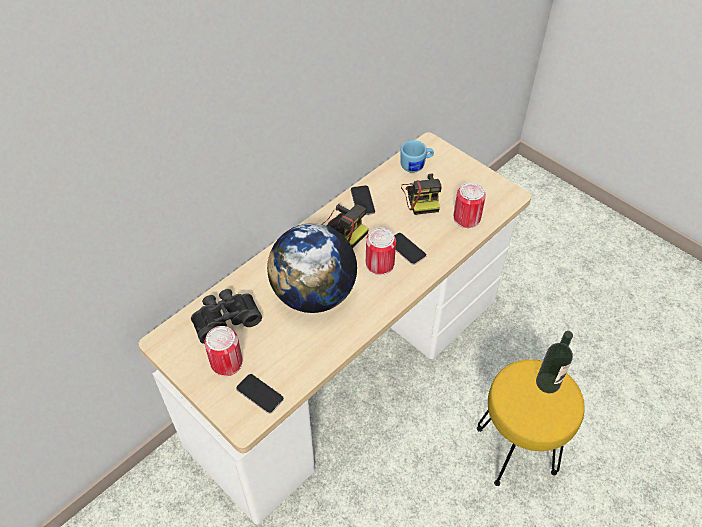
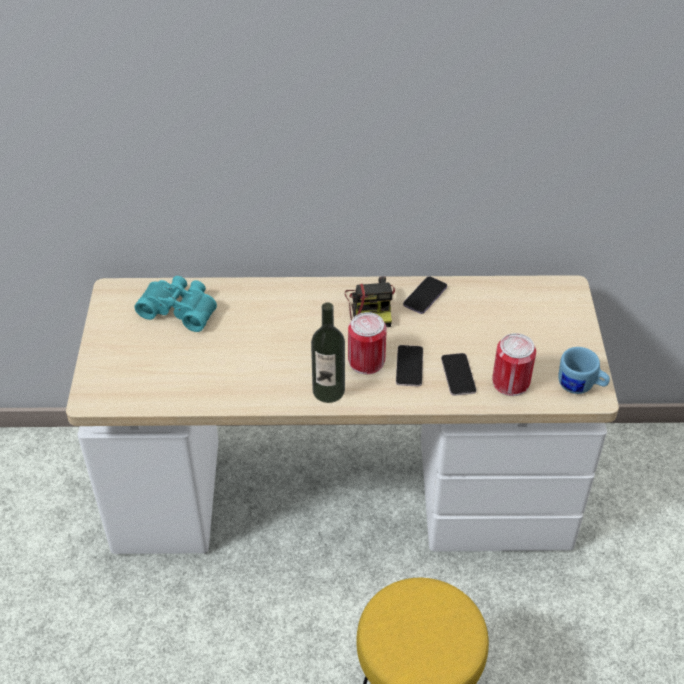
camera: 45 degrees right, 5 degrees down
black binoculars [191,289,262,344] -> turquoise binoculars [134,276,217,332]
can [204,326,243,376] -> none
phone [236,374,284,414] -> phone moved to [441,353,477,396]
globe [267,223,357,313] -> none
blue mug [400,140,434,173] -> blue mug moved to [558,347,610,394]
camera [401,174,442,215] -> none
bottle [536,331,573,393] -> bottle moved to [311,302,345,403]

